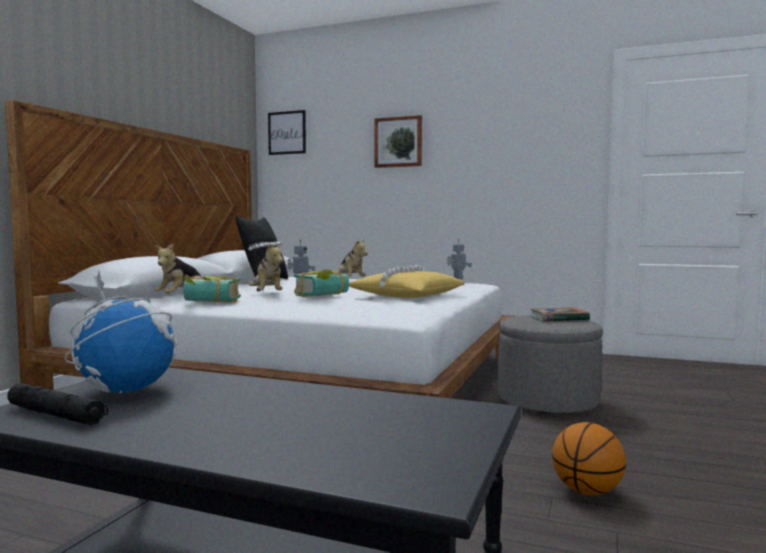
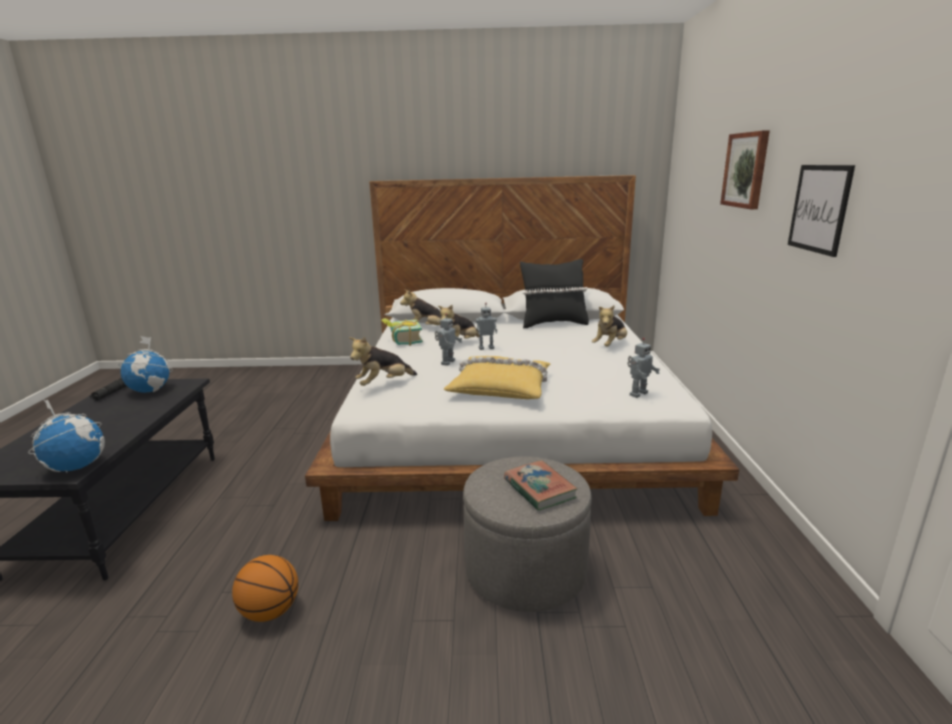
camera: 70 degrees right, 15 degrees up
picture [268,110,306,155] -> picture moved to [788,165,855,257]
book [294,269,349,297] -> toy robot [435,313,462,366]
none -> globe [28,400,105,472]
none -> plush toy [349,337,417,386]

